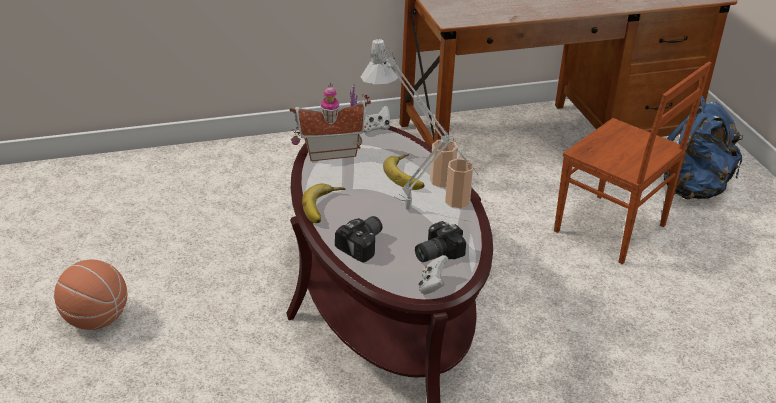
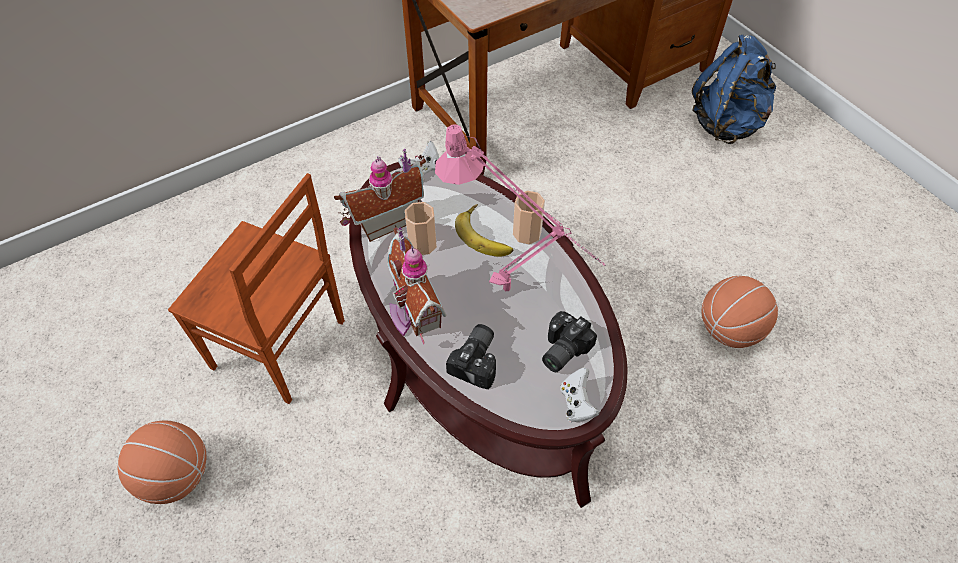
camera: 15 degrees left, 20 degrees up
banana [302,184,346,223] -> toy house [387,226,447,344]
grey table lamp [361,38,478,210] -> pink table lamp [435,124,606,292]
cup [445,158,474,208] -> cup moved to [405,202,437,255]
brown chair [554,62,711,264] -> brown chair moved to [168,173,345,404]
none -> basketball [702,276,778,348]

